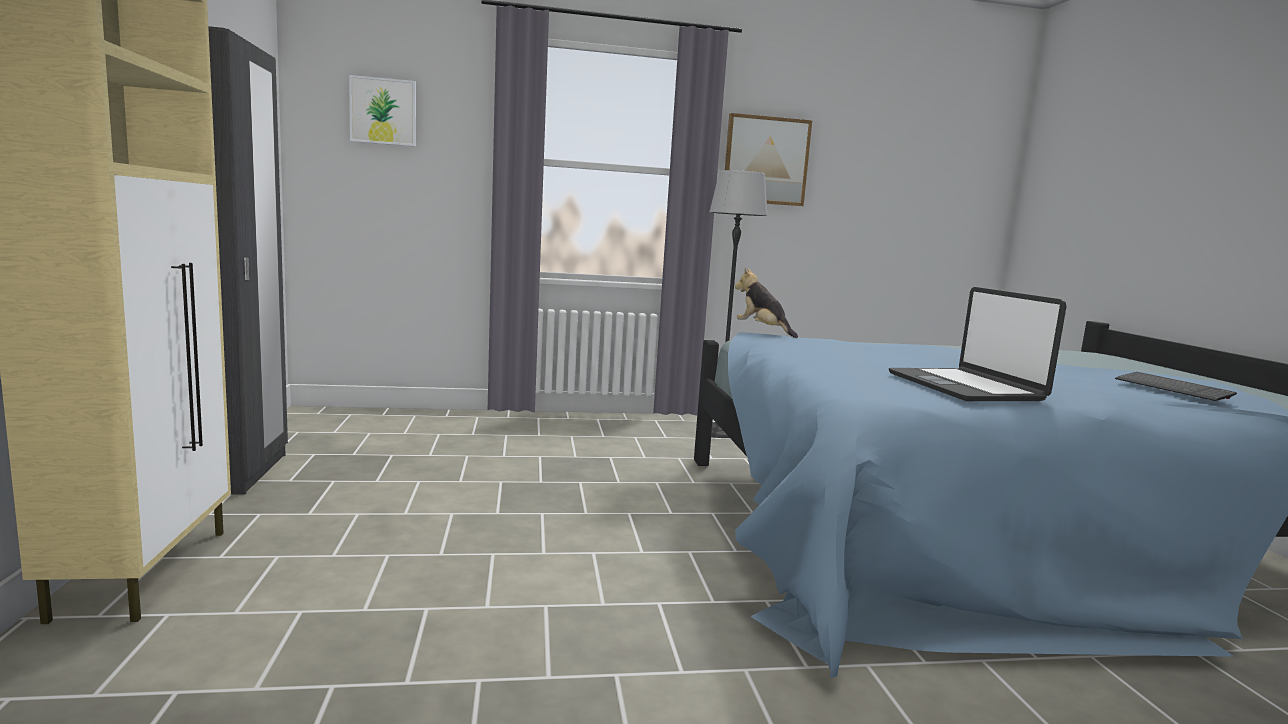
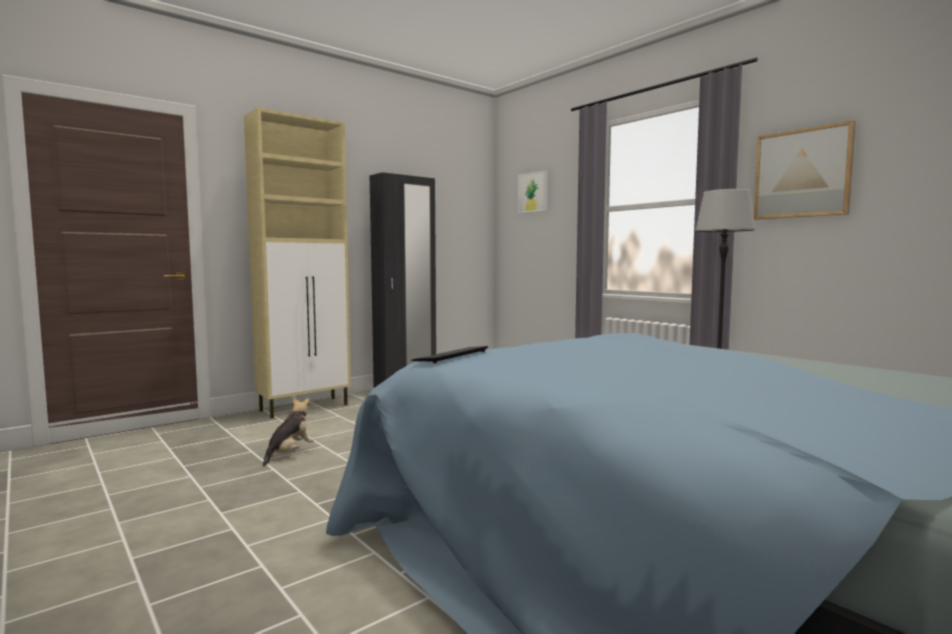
camera: 60 degrees right, 5 degrees down
plush toy [735,268,798,338] -> plush toy moved to [263,398,314,466]
laptop [889,287,1067,401] -> none
keyboard [1115,372,1237,401] -> keyboard moved to [411,346,488,364]

